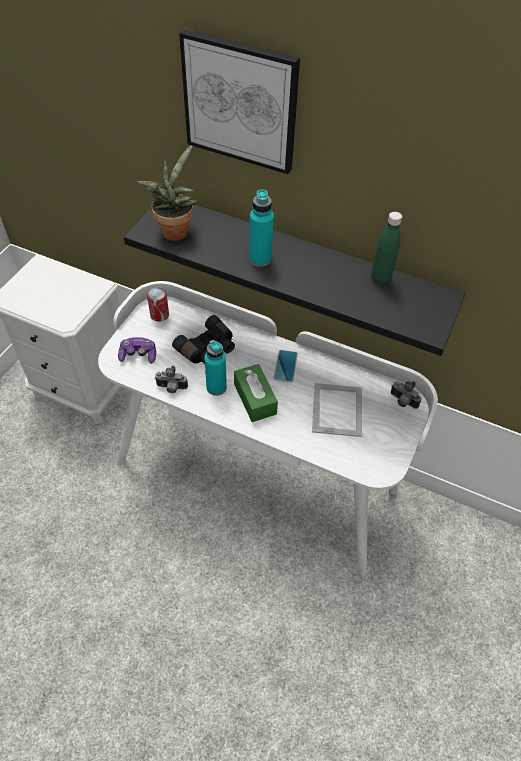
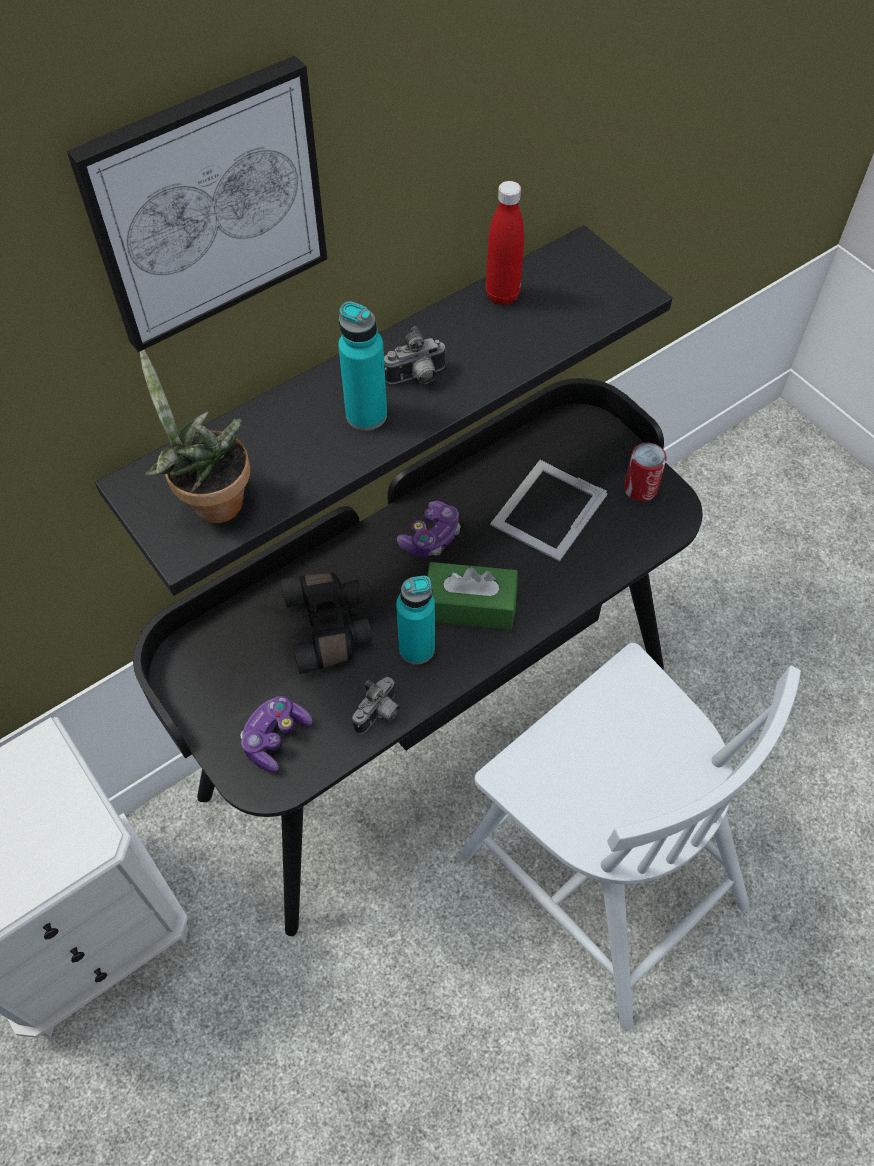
camera: 60 degrees left, 5 degrees up
white desk [98,281,438,576] -> black desk [133,378,703,936]
can [147,288,169,322] -> can moved to [624,443,667,502]
phone [274,350,298,383] -> game controller [397,501,461,557]
picture frame [312,383,362,437] -> picture frame turned 90 degrees counterclockwise [490,460,608,562]
green bottle [371,212,402,284] -> red bottle [486,181,524,305]
camera [391,381,422,409] -> camera moved to [384,326,447,384]
none -> white chair [460,643,801,1031]

